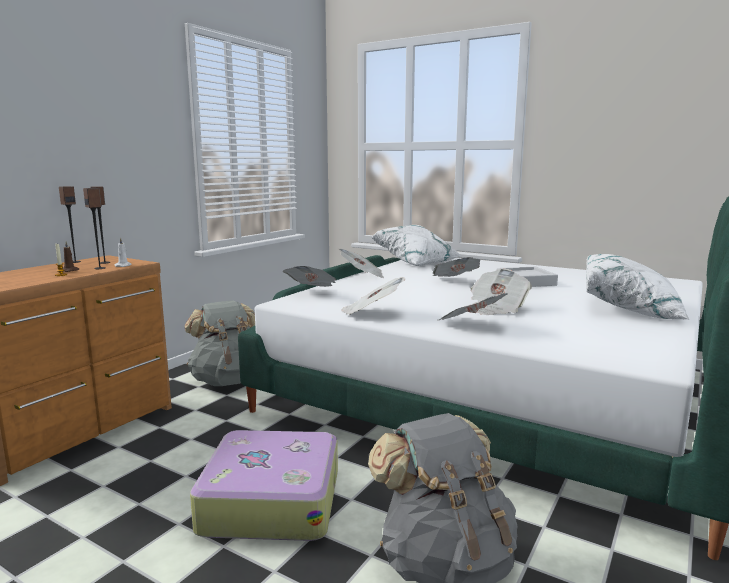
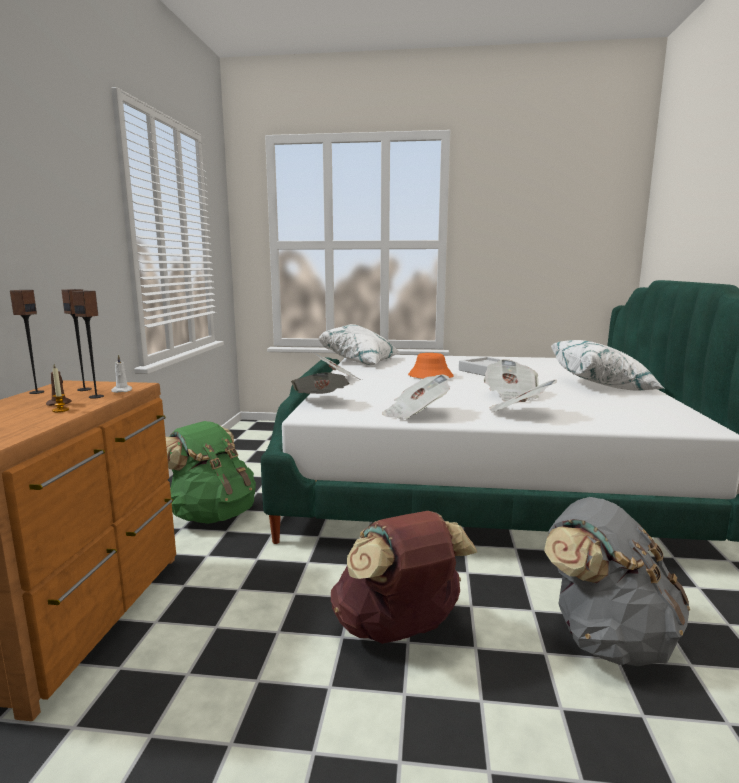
camera: 25 degrees left, 0 degrees up
grey backpack [184,300,255,386] -> green backpack [166,421,256,524]
suitcase [190,430,338,541] -> brown backpack [331,511,477,644]
newspaper [432,257,481,277] -> orange hat [408,353,454,379]

